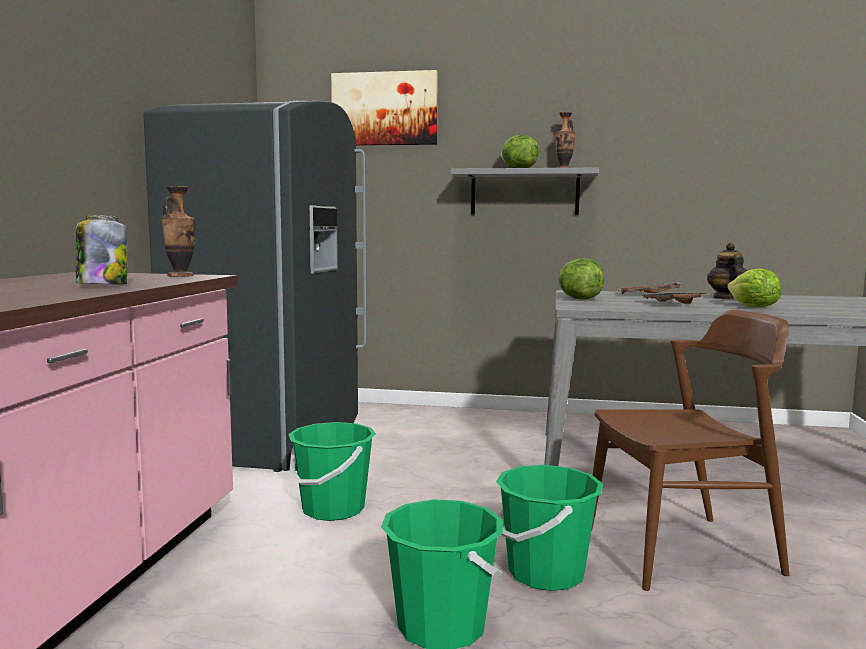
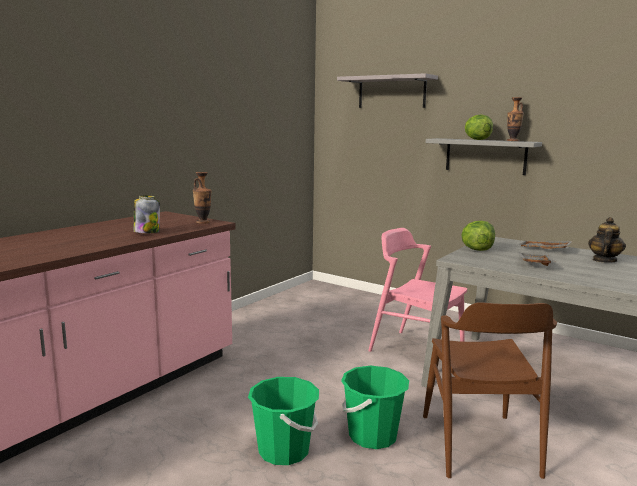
camera: 25 degrees right, 5 degrees up
grey fridge [143,100,367,472] -> none
green bucket [288,422,376,521] -> none
picture [331,70,438,146] -> grey shelf [337,73,438,108]
brown chair [591,310,789,591] -> brown chair turned 75 degrees clockwise [423,302,557,479]
lettuce [727,268,781,307] -> none
none -> pink chair [368,228,467,352]

